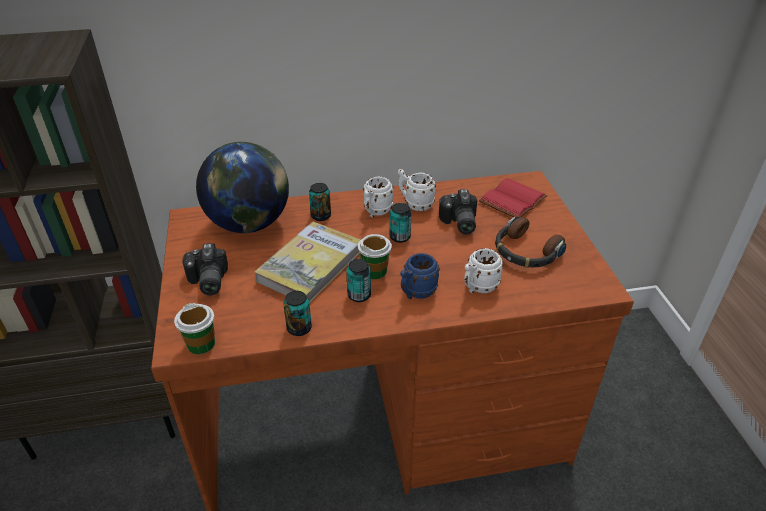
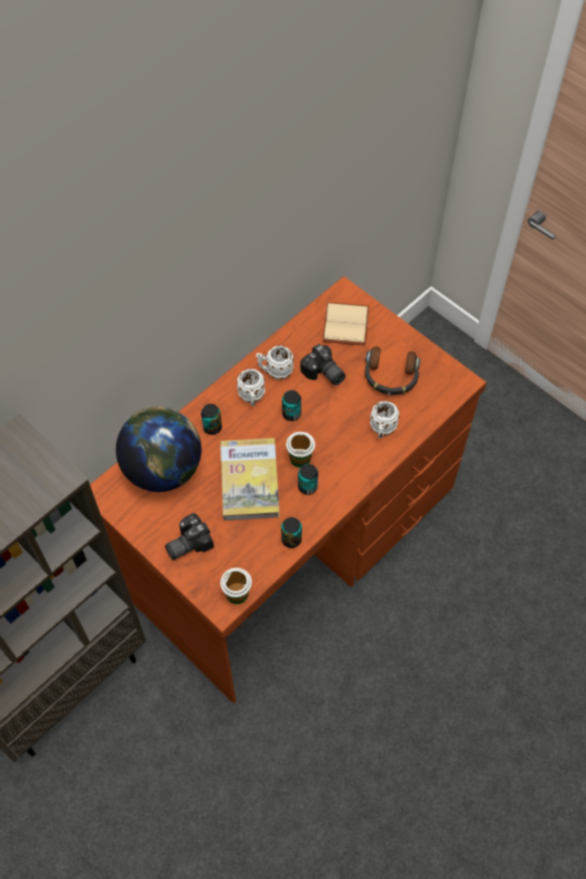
camera: 35 degrees left, 20 degrees up
camera [182,243,228,295] -> camera turned 105 degrees clockwise [165,513,214,560]
blue mug [400,253,440,299] -> none
red book [479,178,547,218] -> beige book [323,302,369,345]

